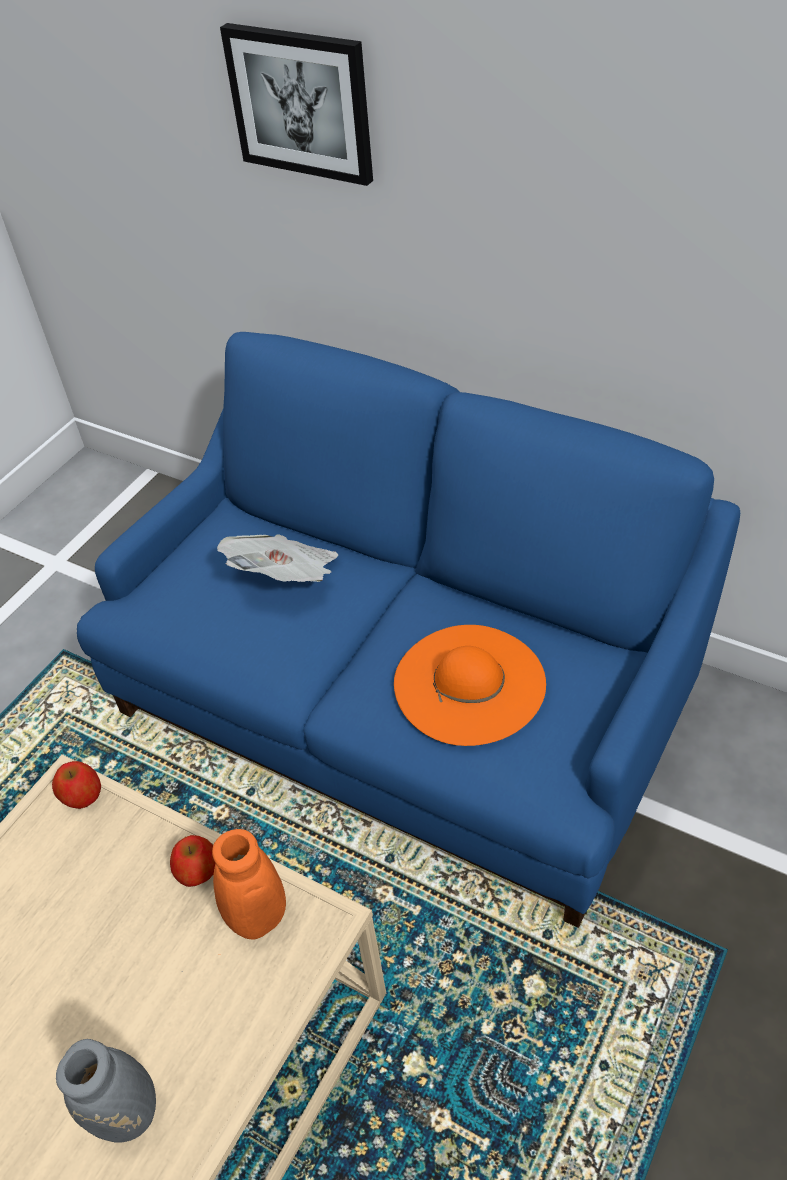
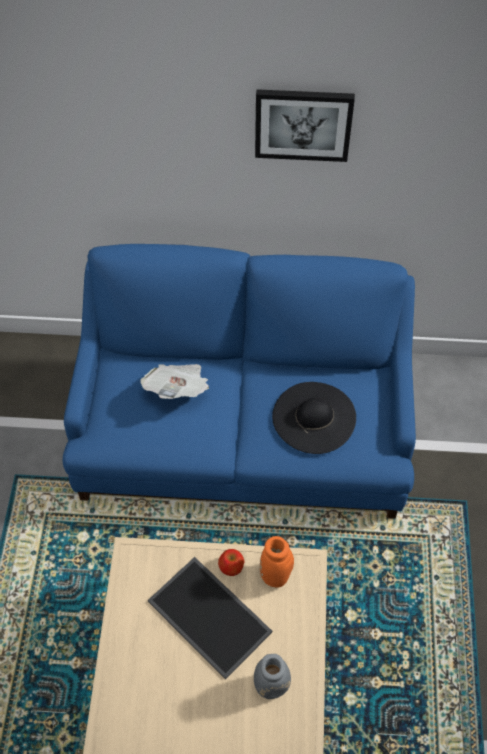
camera: 30 degrees left, 10 degrees up
apple [52,761,101,809] -> none
picture [220,23,373,186] -> picture moved to [255,89,355,162]
orange hat [394,625,546,746] -> black hat [272,382,356,454]
none -> tray [148,557,272,680]

